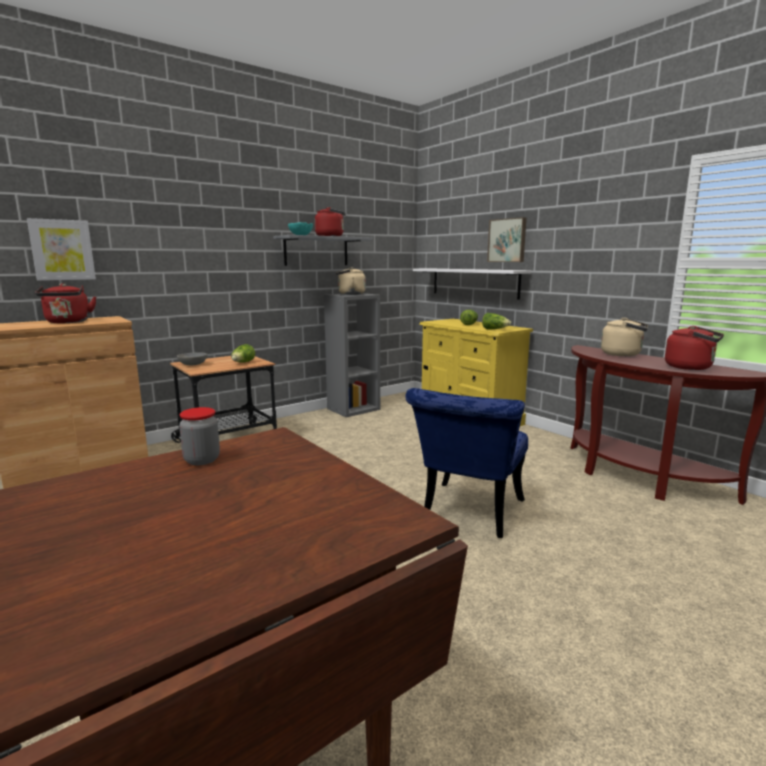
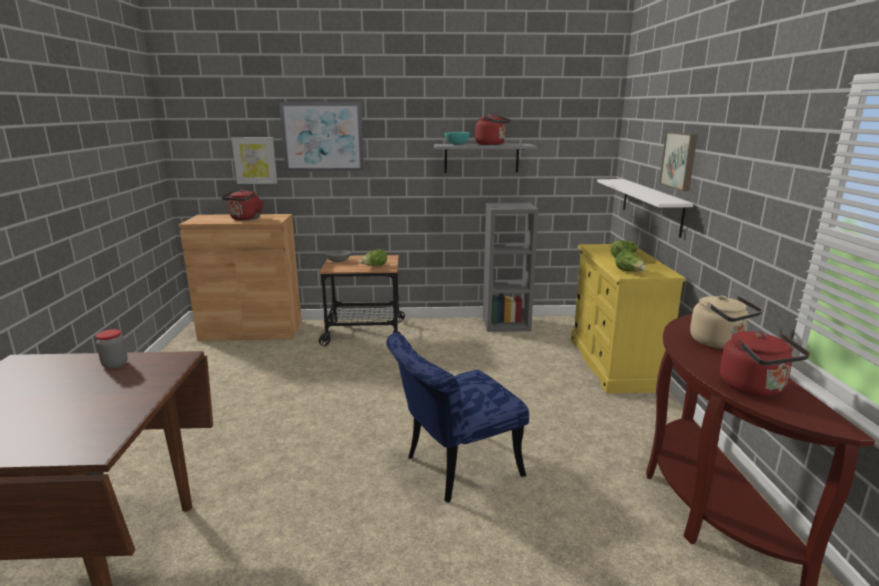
camera: 35 degrees right, 5 degrees up
beige kettle [336,267,366,295] -> none
none -> picture [279,102,364,172]

